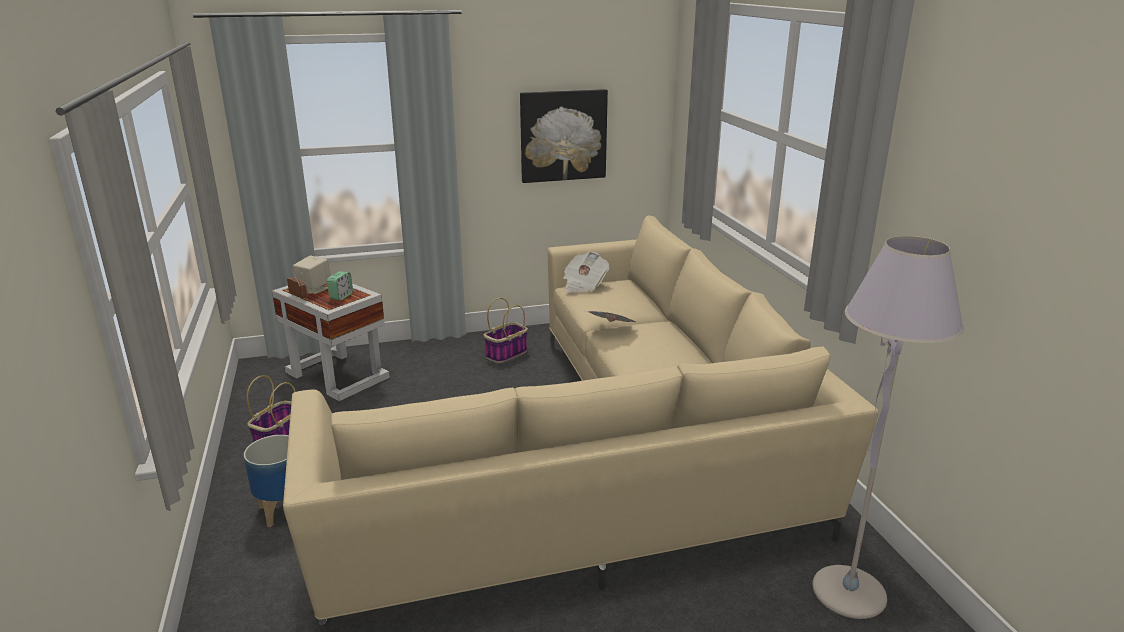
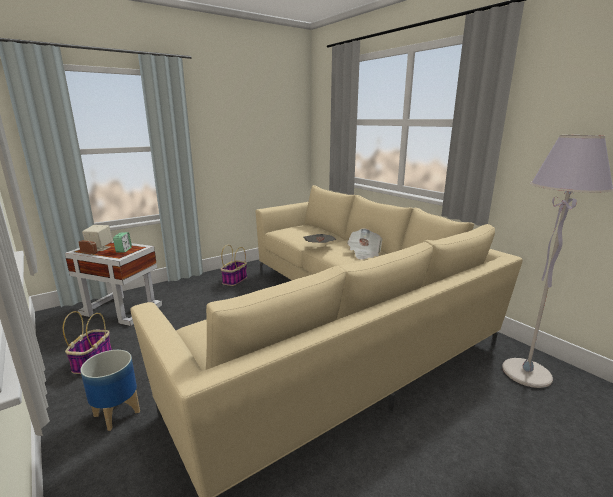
camera: 20 degrees left, 5 degrees down
picture [520,89,608,183] -> none
newspaper [563,252,609,293] -> newspaper moved to [347,228,382,260]

